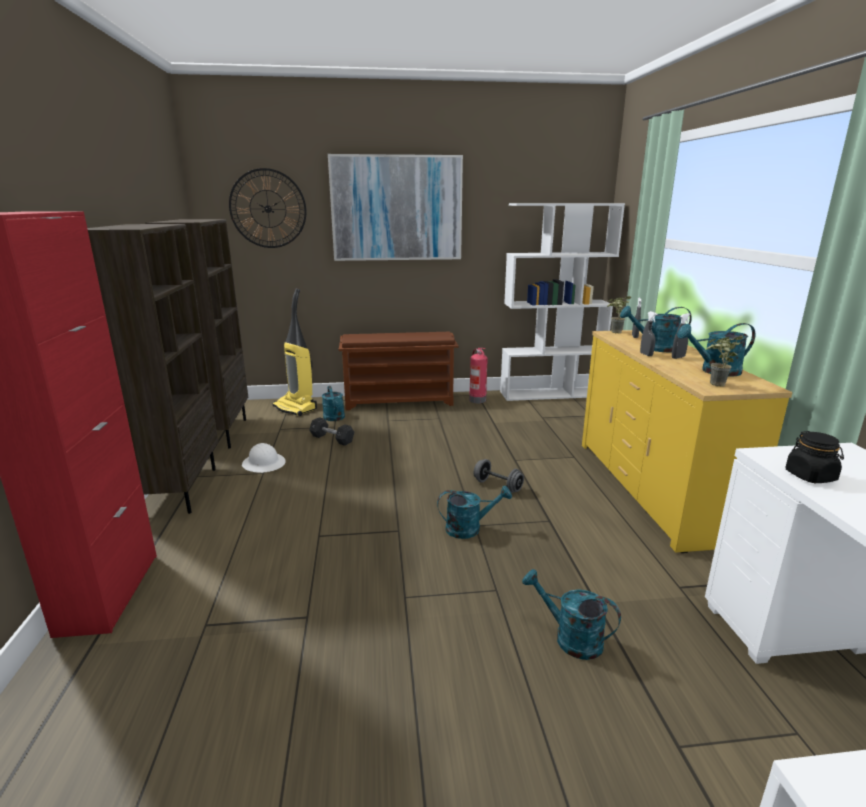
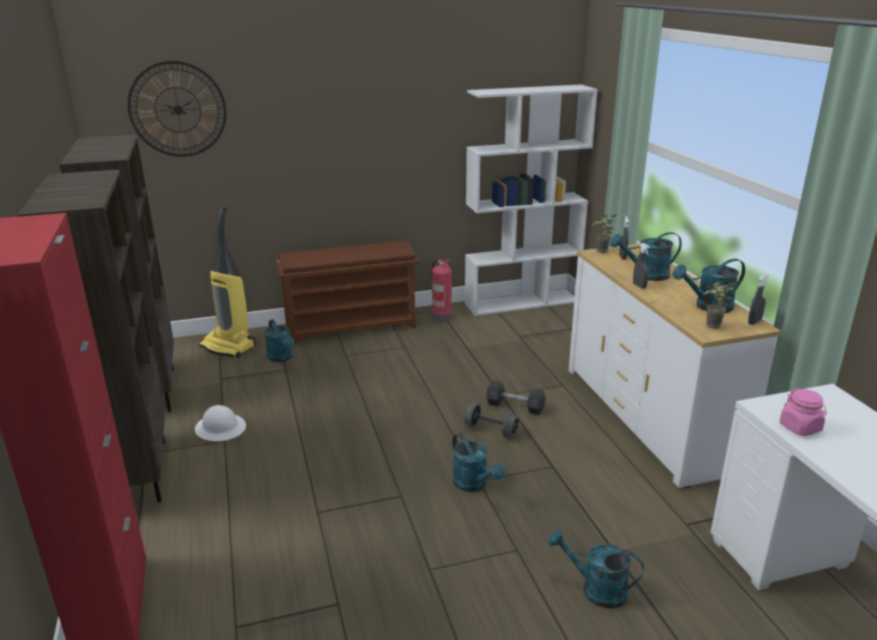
camera: 10 degrees left, 5 degrees up
grey dumbbell [309,417,355,446] -> grey dumbbell moved to [486,381,545,415]
picture [328,154,463,261] -> none
turquoise watering can [437,486,512,539] -> turquoise watering can turned 75 degrees clockwise [452,433,505,492]
yellow dresser [582,330,793,553] -> white dresser [569,244,781,488]
grey spray bottle [672,313,691,359] -> grey spray bottle moved to [748,274,769,325]
black jar [785,431,844,483] -> pink jar [780,388,827,436]

